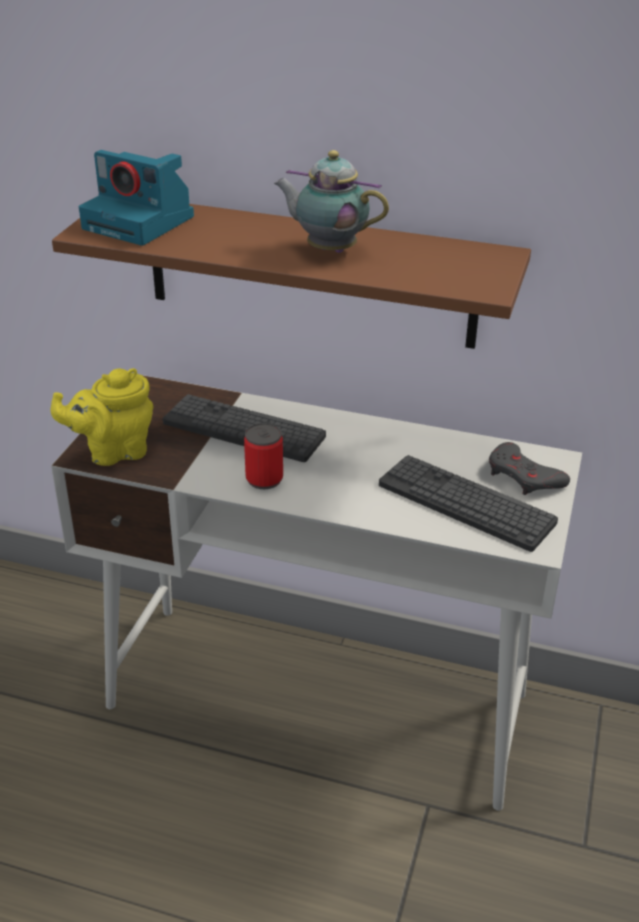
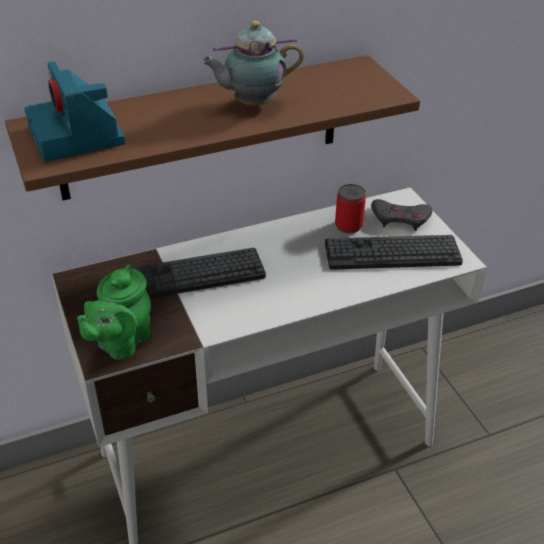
camera: 40 degrees left, 5 degrees up
yellow teapot [51,368,153,466] -> green teapot [77,265,151,360]
camera [79,150,194,246] -> camera turned 75 degrees clockwise [24,62,125,162]
can [244,423,283,489] -> can moved to [335,184,366,233]

